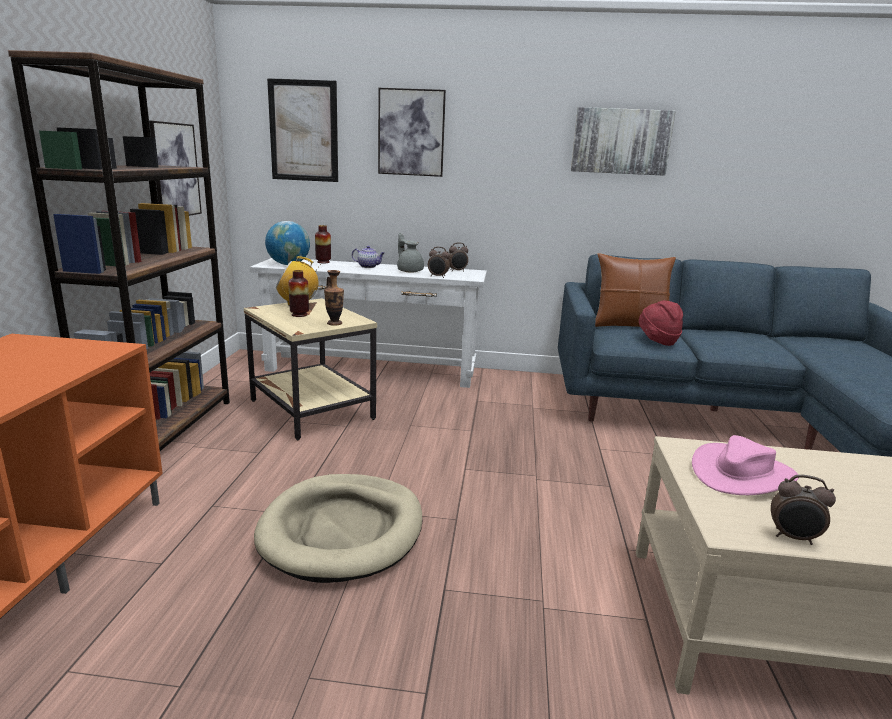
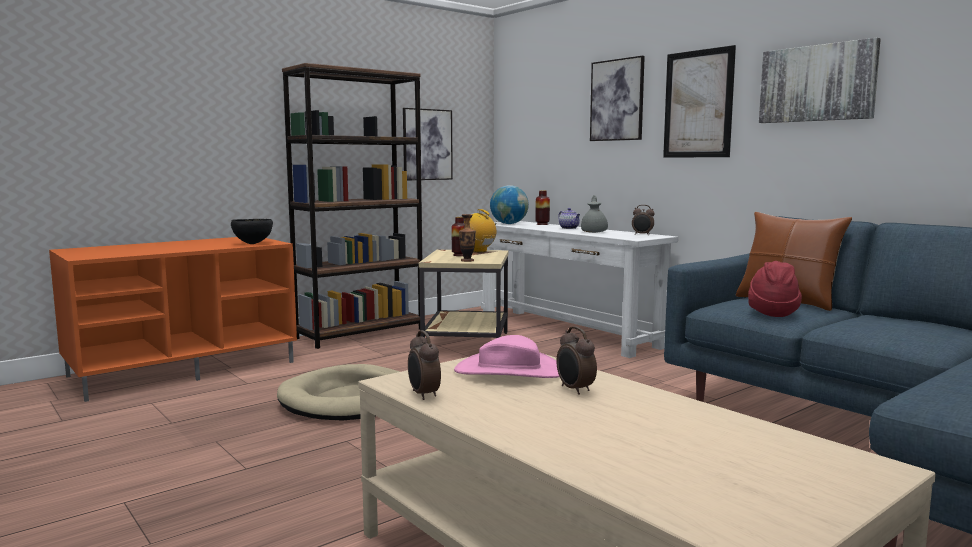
camera: 45 degrees right, 10 degrees down
picture [267,78,338,182] -> picture moved to [663,45,736,158]
alarm clock [428,247,450,278] -> alarm clock moved to [556,326,597,395]
none -> black bowl [231,219,273,244]

